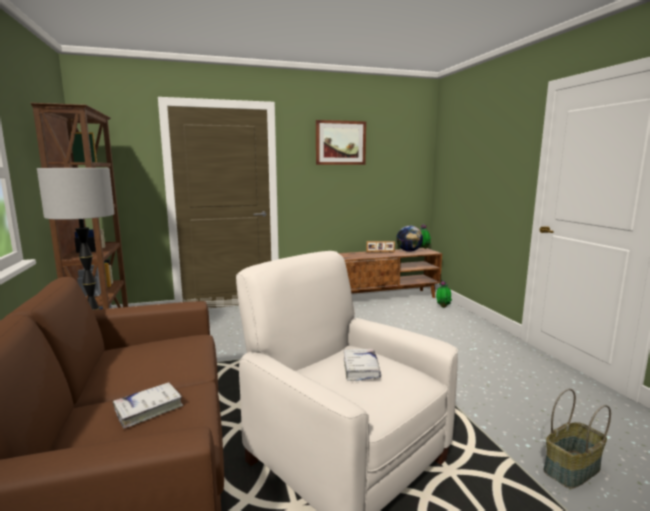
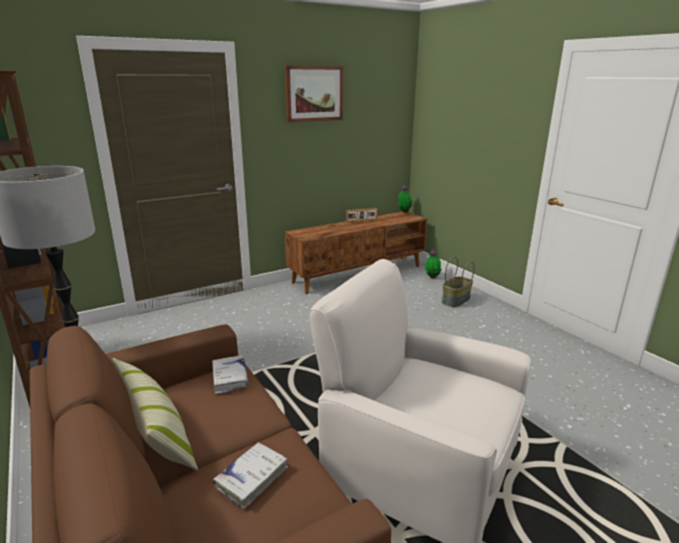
camera: 15 degrees left, 10 degrees up
white book [344,349,381,381] -> white book moved to [212,355,248,394]
globe [396,226,423,252] -> none
basket [544,389,611,489] -> basket moved to [442,257,474,308]
none -> pillow [111,357,198,471]

